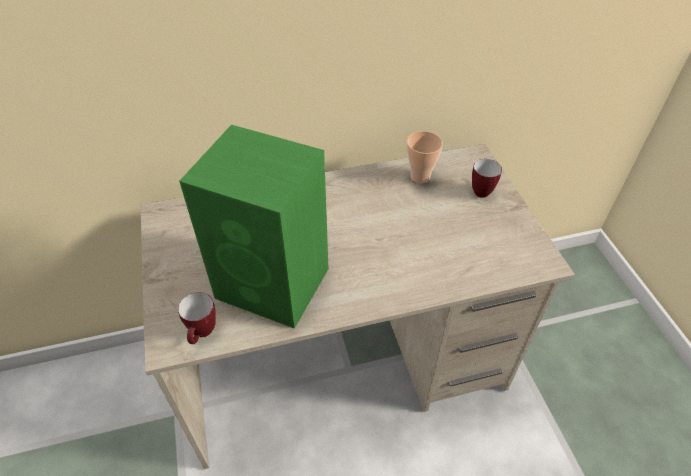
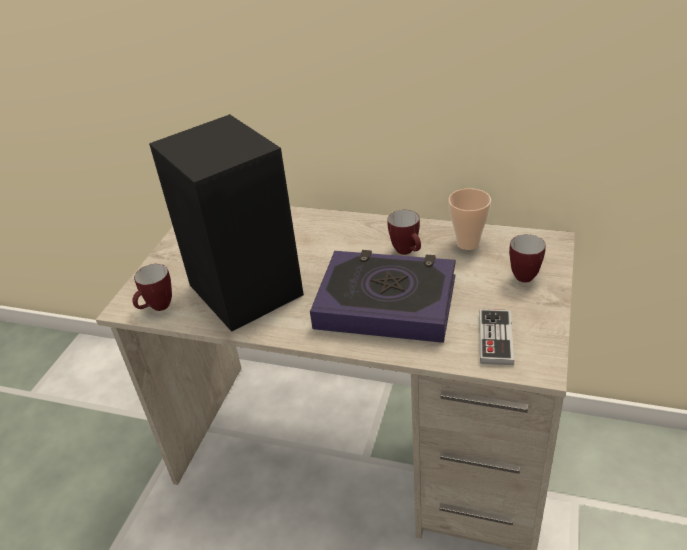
camera: 35 degrees right, 10 degrees down
green speaker [179,125,329,329] -> black speaker [149,114,304,332]
none -> book [310,250,456,343]
none -> mug [388,210,421,255]
none -> game controller [479,309,514,365]

